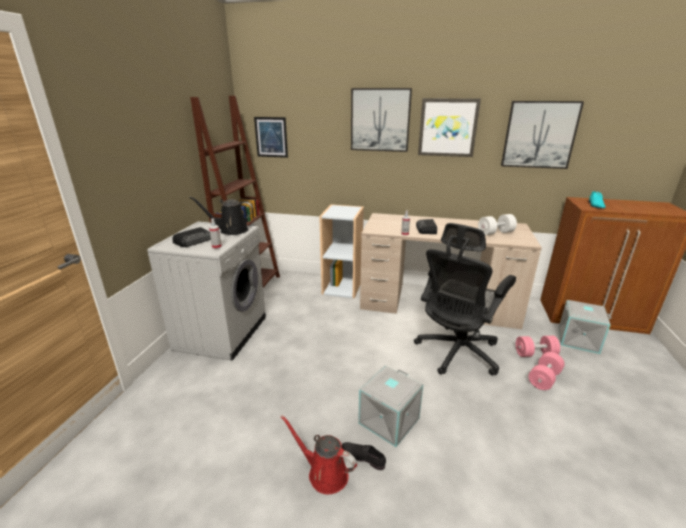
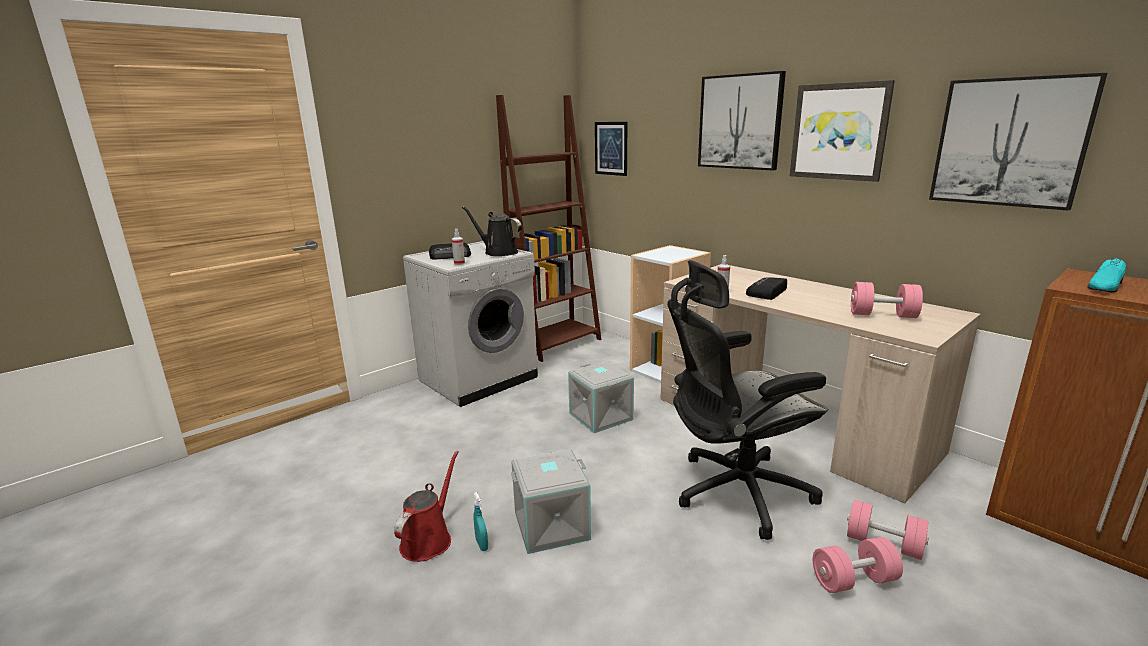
camera: 35 degrees right, 5 degrees down
red watering can [281,415,357,494] -> red watering can turned 45 degrees clockwise [394,451,459,562]
black shoe [342,442,386,470] -> turquoise spray bottle [473,492,488,551]
white dumbbell [478,214,517,235] -> pink dumbbell [851,282,923,318]
grey storage box [559,300,612,354] -> grey storage box moved to [568,361,634,433]

